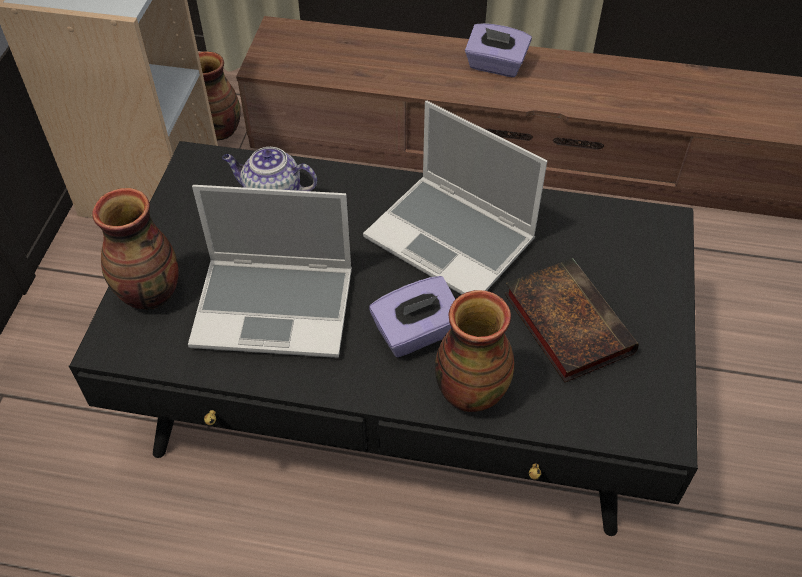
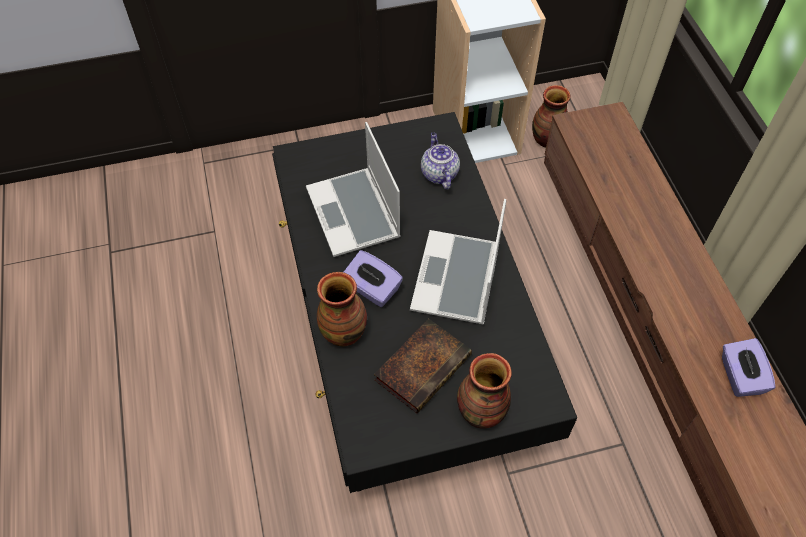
camera: 65 degrees right, 5 degrees up
vase [93,188,179,310] -> vase moved to [457,353,512,429]
purple tissue box [465,23,532,77] -> purple tissue box moved to [722,338,776,397]

